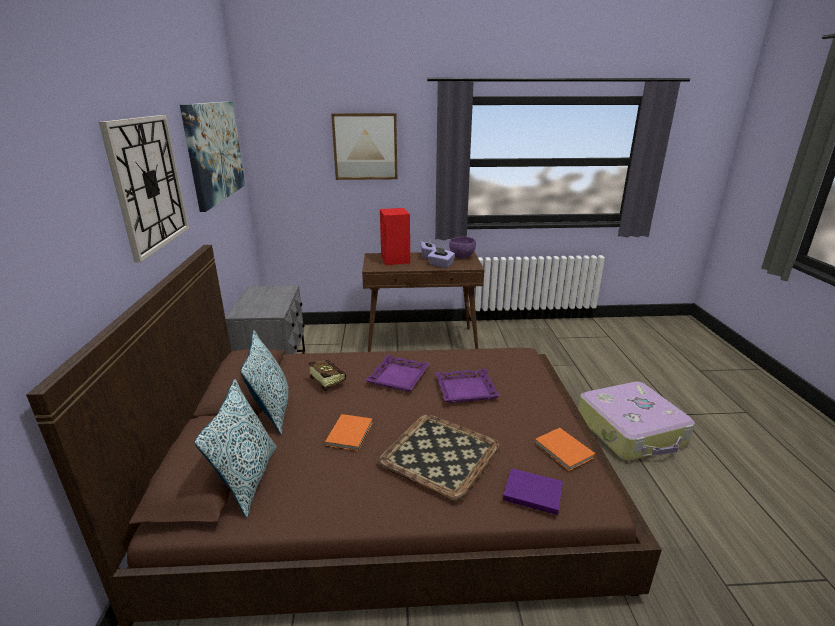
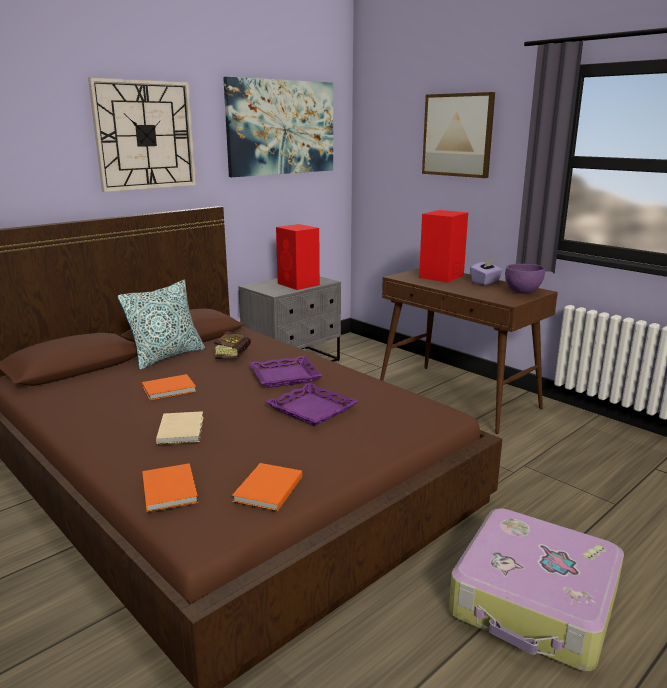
camera: 50 degrees right, 5 degrees down
pillow [194,379,277,518] -> none
tray [377,414,500,501] -> beige book [156,411,203,444]
purple tissue box [428,247,455,268] -> none
purple book [503,468,563,515] -> orange book [142,463,198,512]
none -> red speaker [276,224,320,290]

